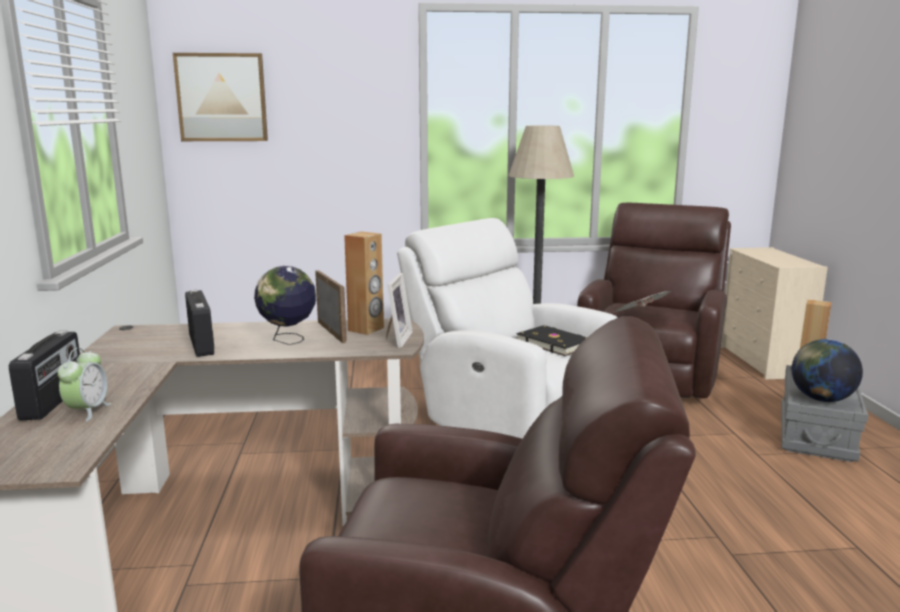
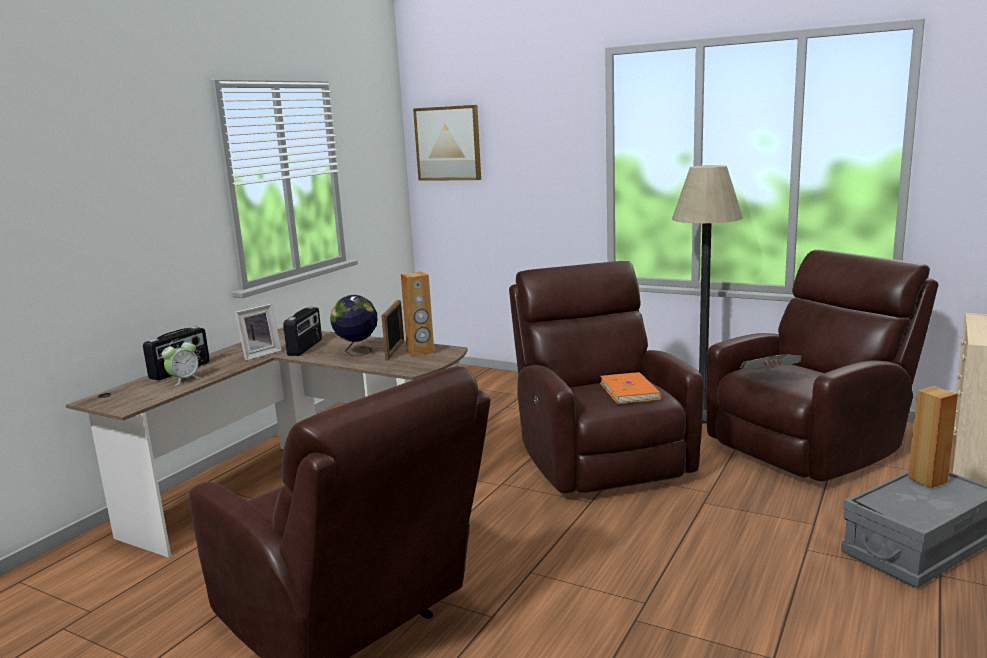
camera: 35 degrees right, 0 degrees up
picture frame [386,273,413,348] -> picture frame moved to [235,304,282,361]
white armchair [397,218,618,439] -> brown armchair [509,261,703,493]
black book [516,325,588,356] -> orange book [600,372,661,404]
globe [792,339,863,402] -> none

